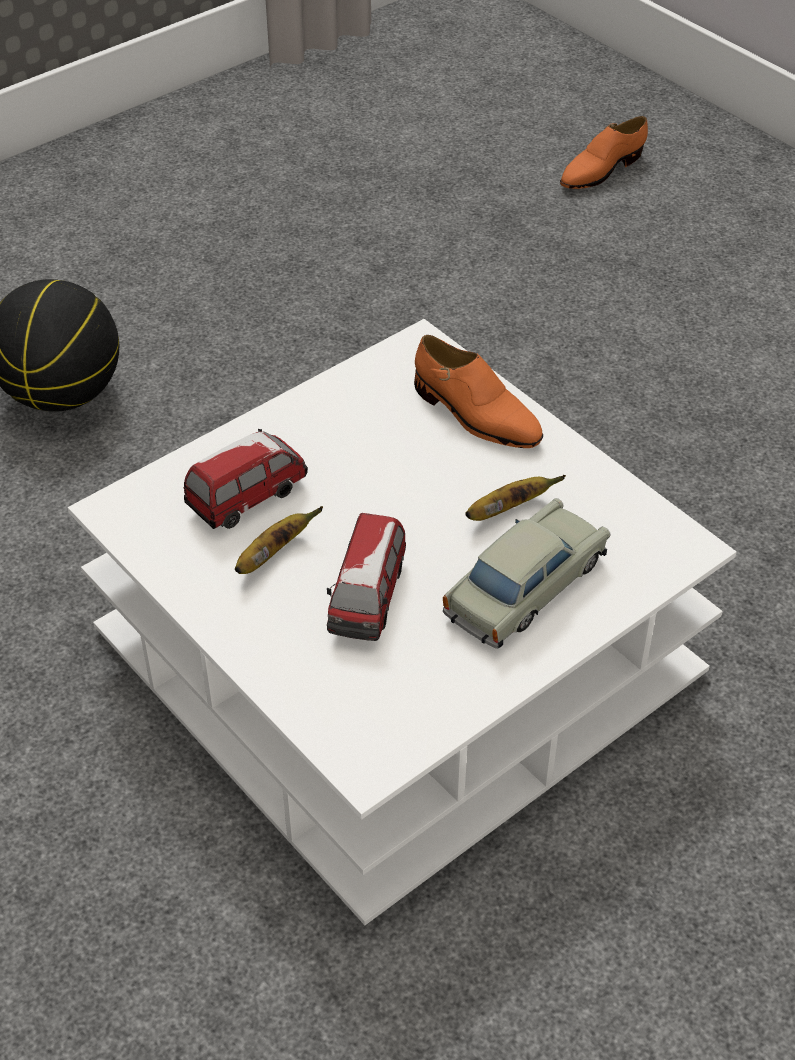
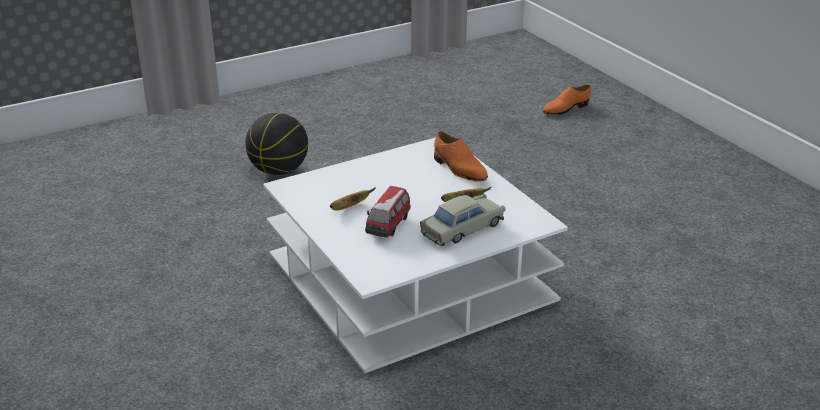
camera: 10 degrees right, 15 degrees down
toy car [183,429,308,529] -> none

